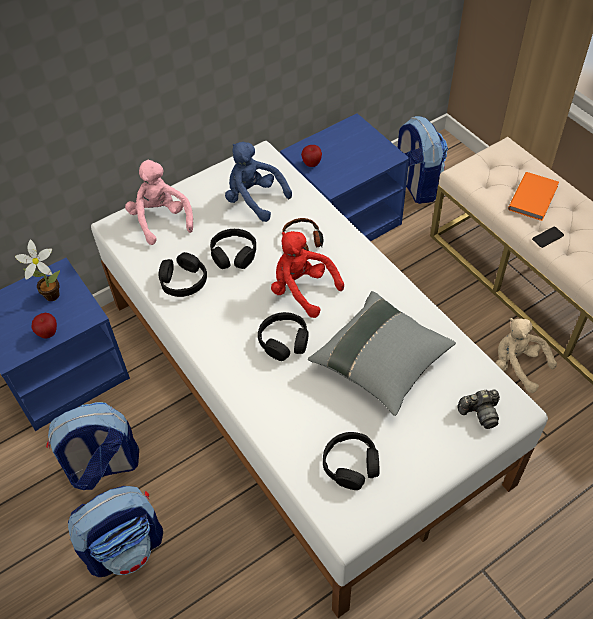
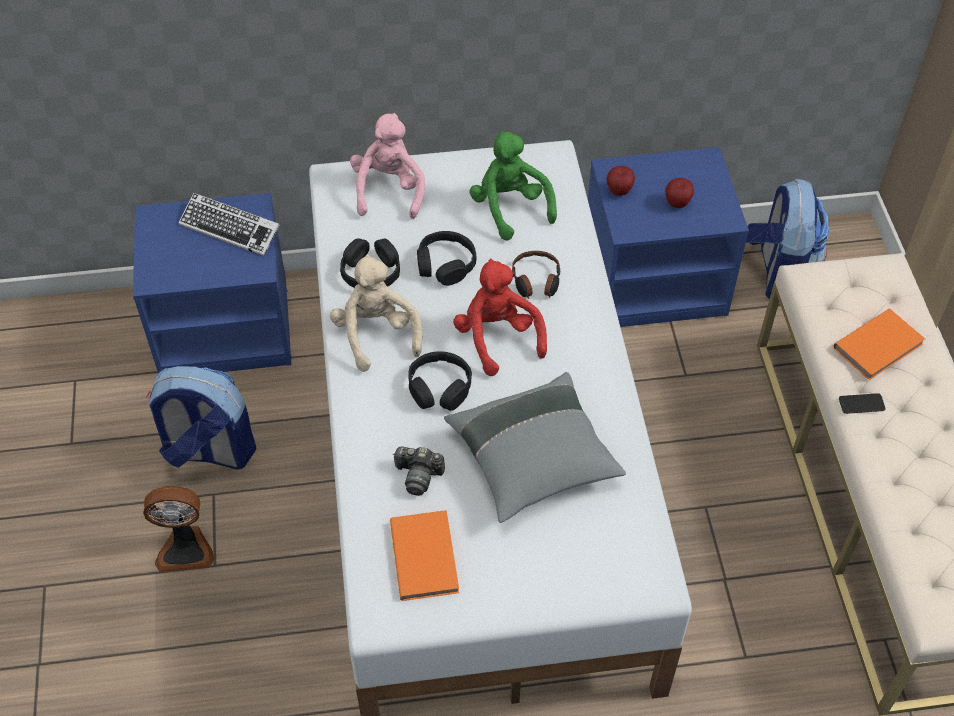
camera: 25 degrees right, 0 degrees up
potted plant [15,239,60,301] -> keyboard [178,193,280,256]
apple [32,313,57,339] -> apple moved to [665,178,694,208]
backpack [67,486,163,577] -> fan [143,486,214,572]
blue plush toy [225,142,292,222] -> green plush toy [469,131,557,240]
black headphones [323,432,379,490] -> orange book [390,510,459,601]
camera [457,389,500,429] -> camera moved to [393,446,445,496]
beige plush toy [495,318,557,393] -> beige plush toy moved to [330,254,422,372]

